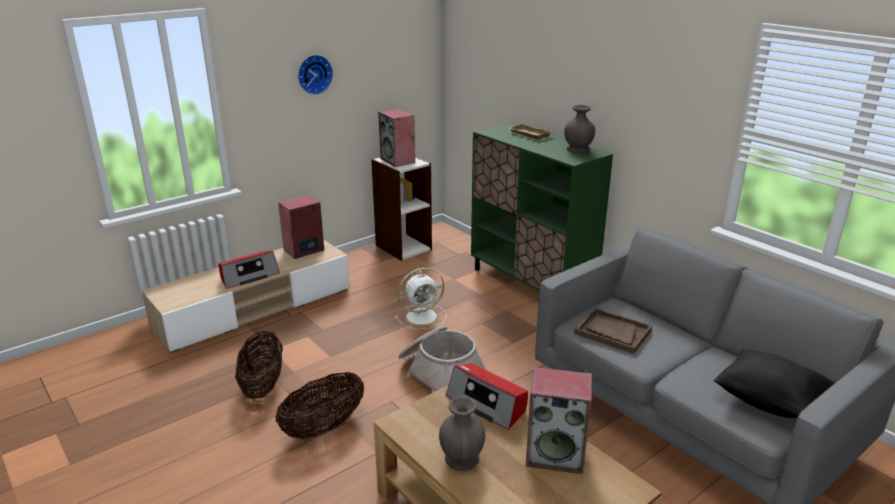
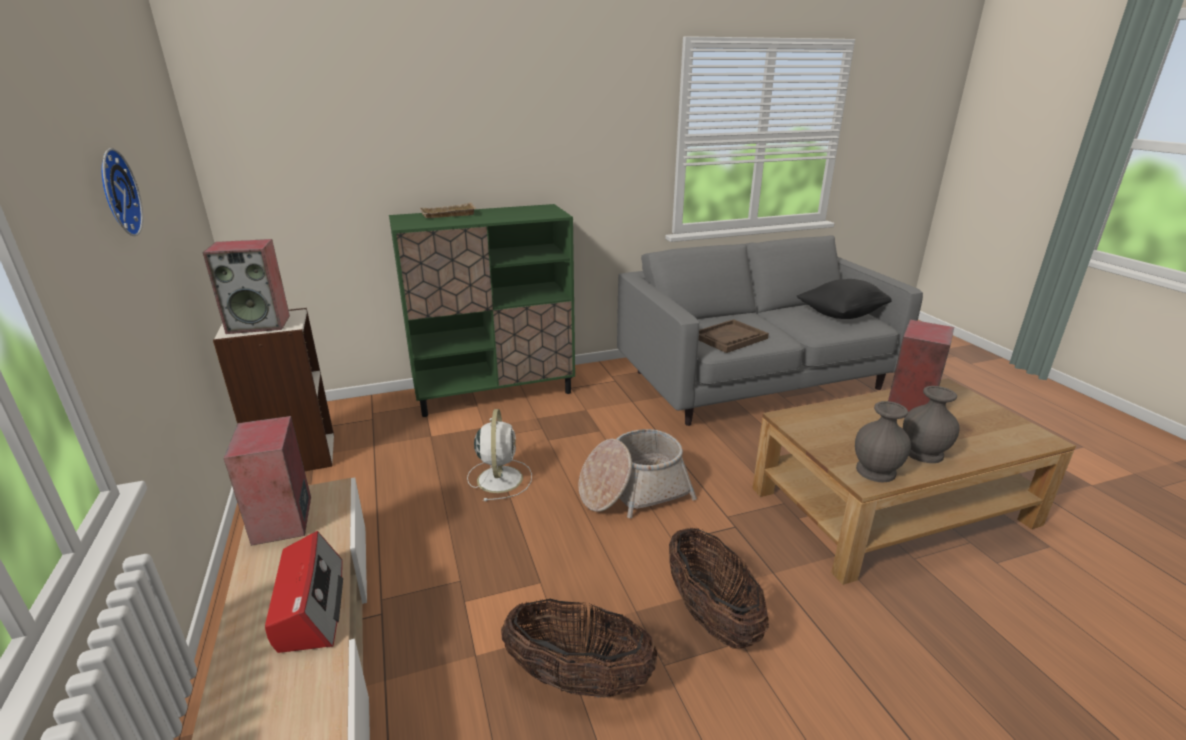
camera: 70 degrees left, 0 degrees up
radio [446,363,528,430] -> none
grey vase [564,105,595,153] -> grey vase moved to [855,401,911,482]

